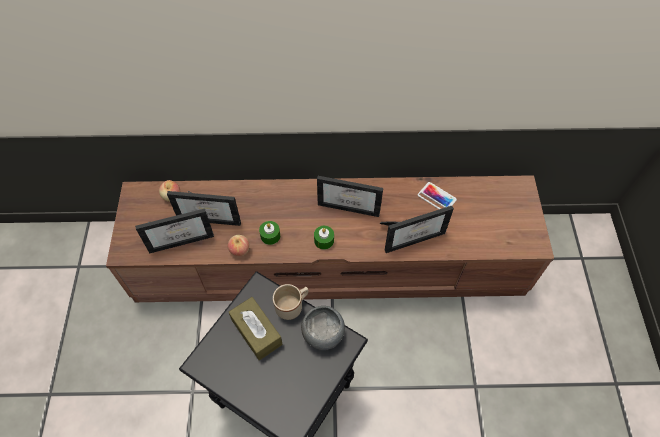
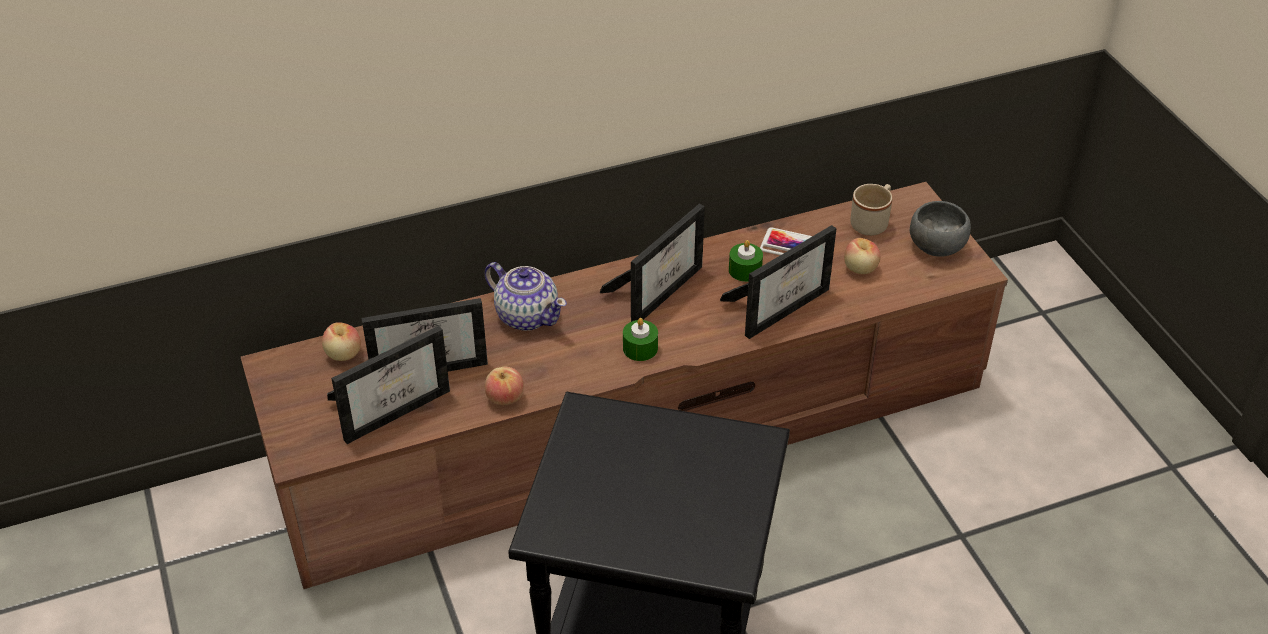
camera: 20 degrees left, 15 degrees down
brown tissue box [229,297,282,360] -> none
green candle [259,221,280,245] -> green candle moved to [729,240,763,282]
beige mug [273,284,308,320] -> beige mug moved to [850,184,892,236]
grey bowl [301,306,345,350] -> grey bowl moved to [910,201,971,257]
picture frame [317,176,383,217] -> picture frame turned 45 degrees counterclockwise [600,203,705,322]
none -> teapot [485,262,567,331]
none -> apple [844,238,881,274]

